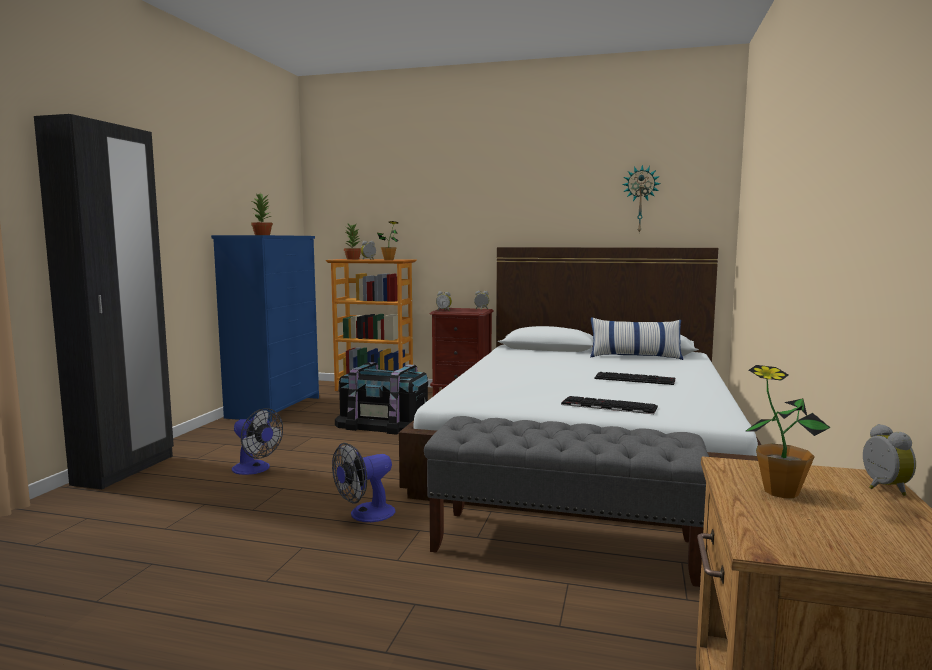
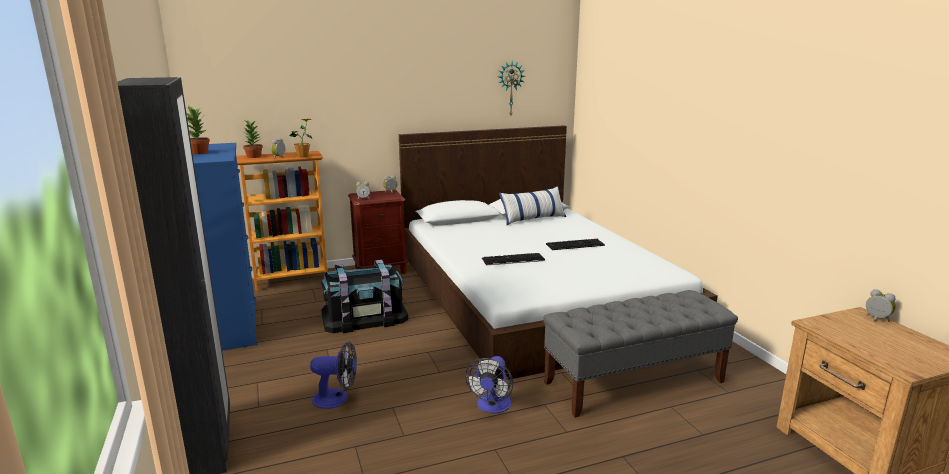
camera: 35 degrees left, 10 degrees up
keyboard [561,396,658,414] -> keyboard moved to [482,253,545,266]
potted plant [746,365,830,498] -> none

